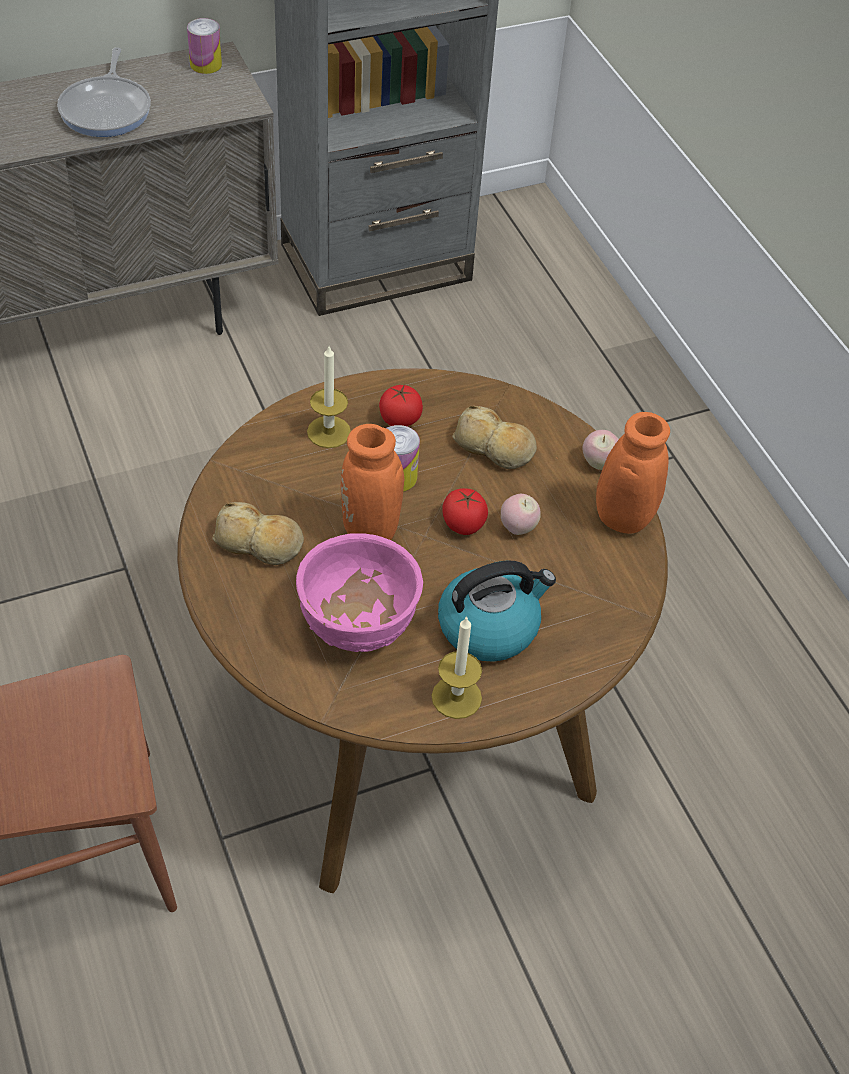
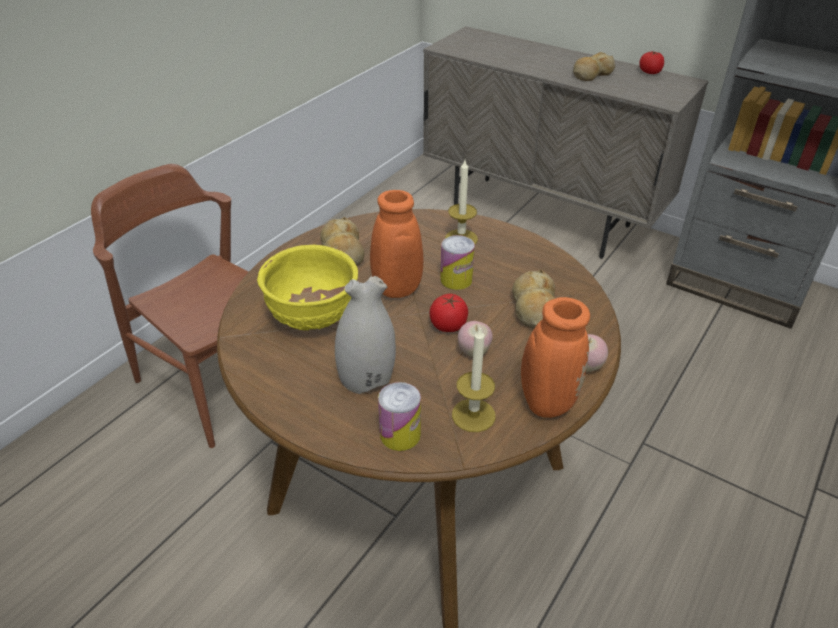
camera: 60 degrees right, 10 degrees down
frying pan [57,47,151,137] -> bread [573,52,615,81]
can [187,18,222,74] -> can moved to [378,382,421,451]
pink bowl [296,533,423,652] -> yellow bowl [257,245,358,330]
tomato [379,384,423,426] -> tomato moved to [639,52,664,74]
candle [432,616,482,719] -> candle moved to [452,326,495,432]
kettle [438,560,556,662] -> white vase [335,276,396,394]

